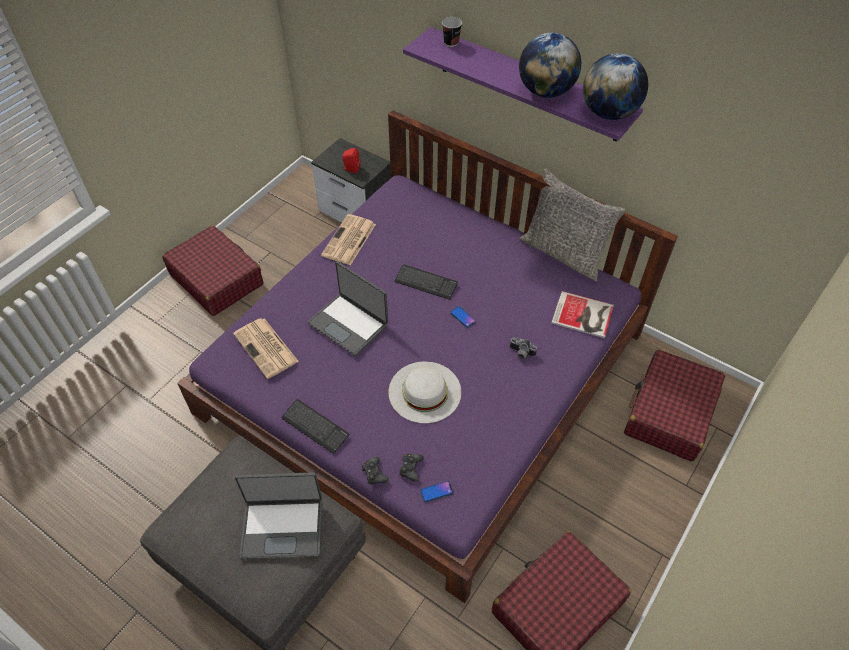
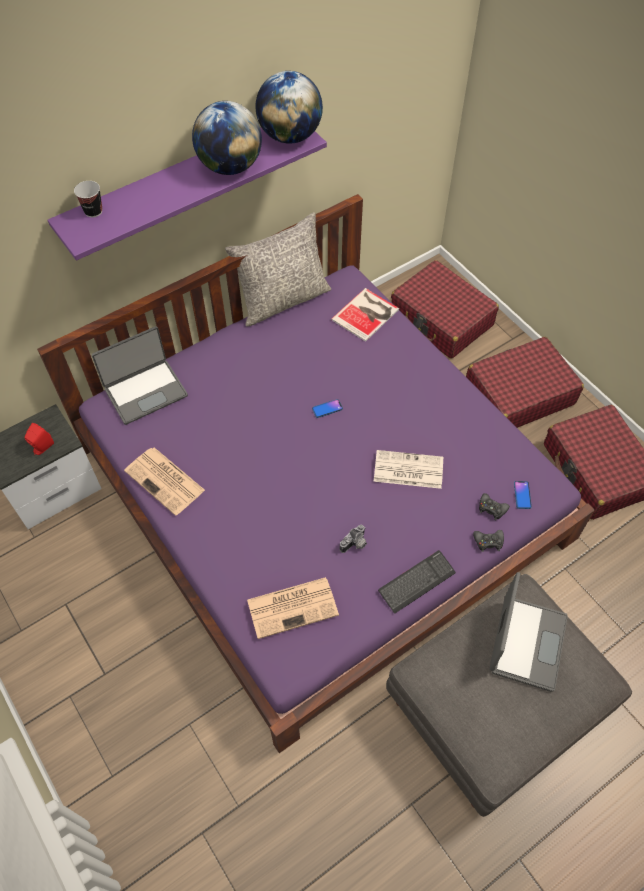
camera: 70 degrees left, 5 degrees up
red suitcase [162,225,263,316] -> red suitcase moved to [466,337,584,428]
laptop [307,261,388,356] -> laptop moved to [92,326,188,425]
white hat [388,361,461,423] -> newspaper [374,450,443,489]
keyboard [394,264,458,300] -> none
camera [510,337,537,359] -> camera moved to [340,525,367,553]

